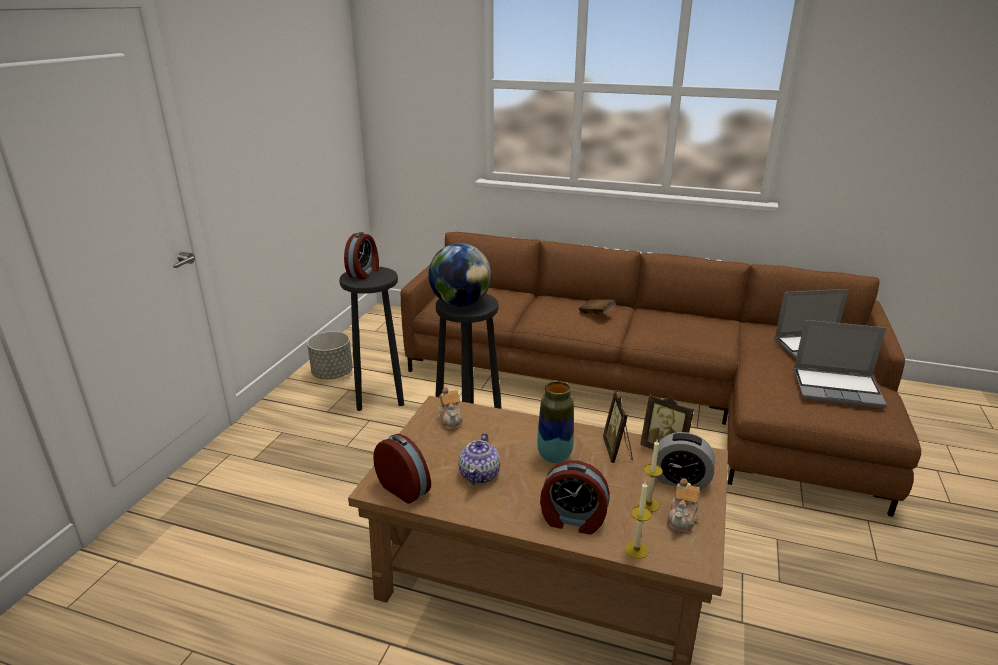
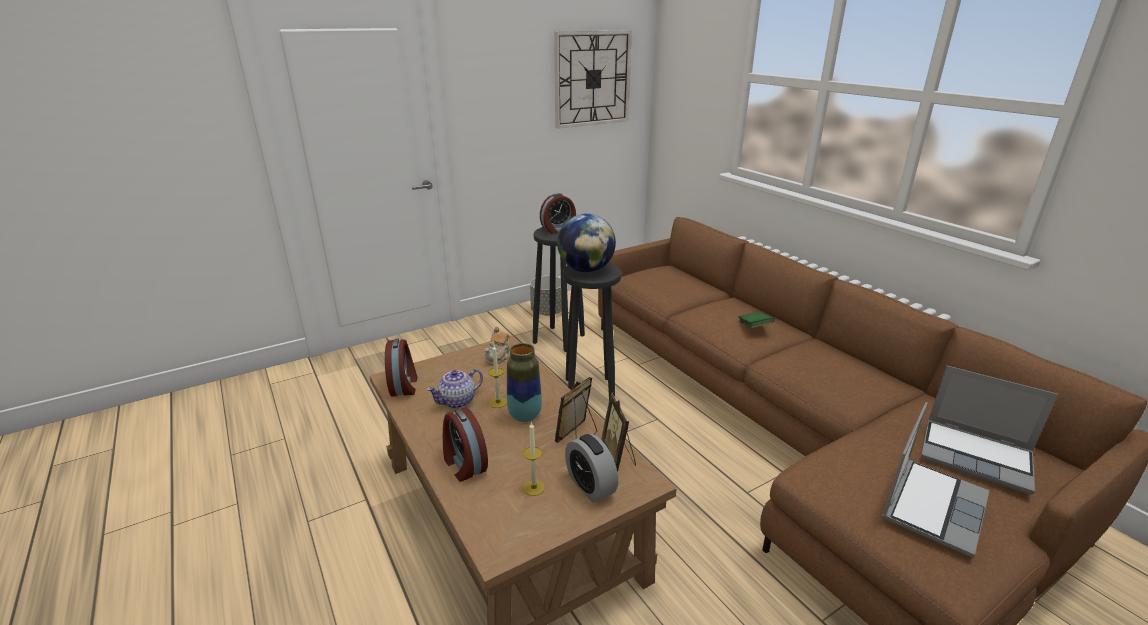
camera: 40 degrees right, 0 degrees up
brown book [578,299,616,314] -> green book [738,312,774,328]
candle [625,482,652,559] -> candle moved to [488,345,507,408]
teapot [667,478,700,533] -> none
laptop [793,320,887,408] -> laptop turned 105 degrees counterclockwise [882,402,989,558]
none -> wall clock [554,30,632,129]

